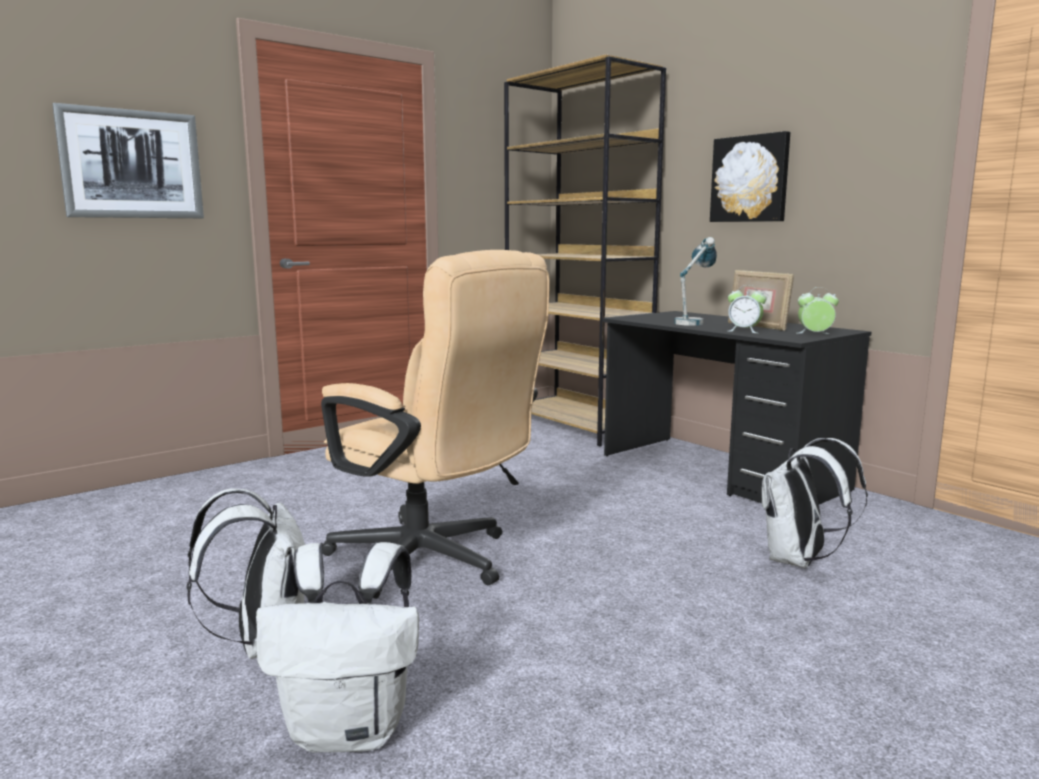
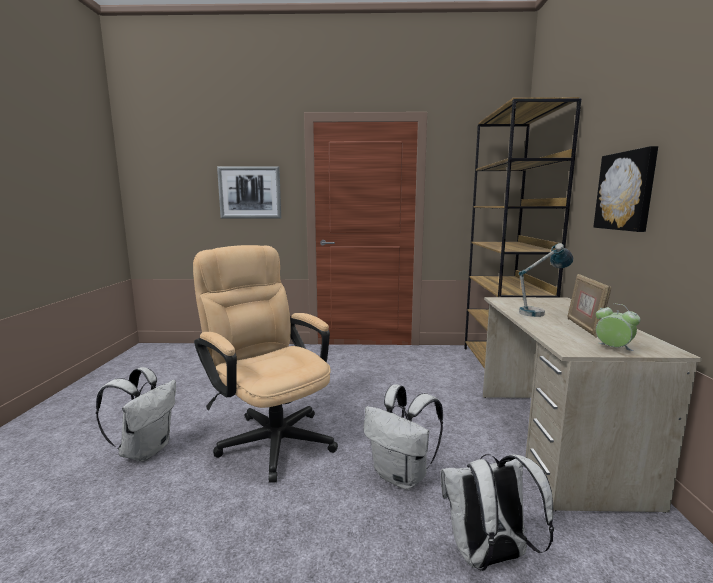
camera: 40 degrees right, 0 degrees up
white backpack [256,542,419,753] -> white backpack moved to [363,385,443,490]
beige office chair [321,250,550,599] -> beige office chair turned 150 degrees clockwise [193,245,338,483]
black desk [602,311,871,504] -> beige desk [483,297,702,513]
alarm clock [728,285,766,333] -> none

